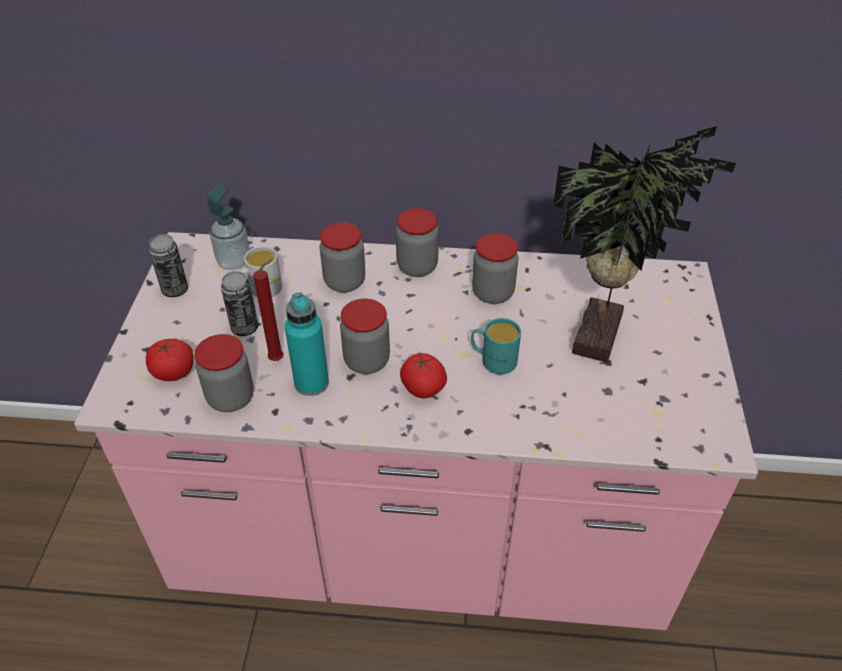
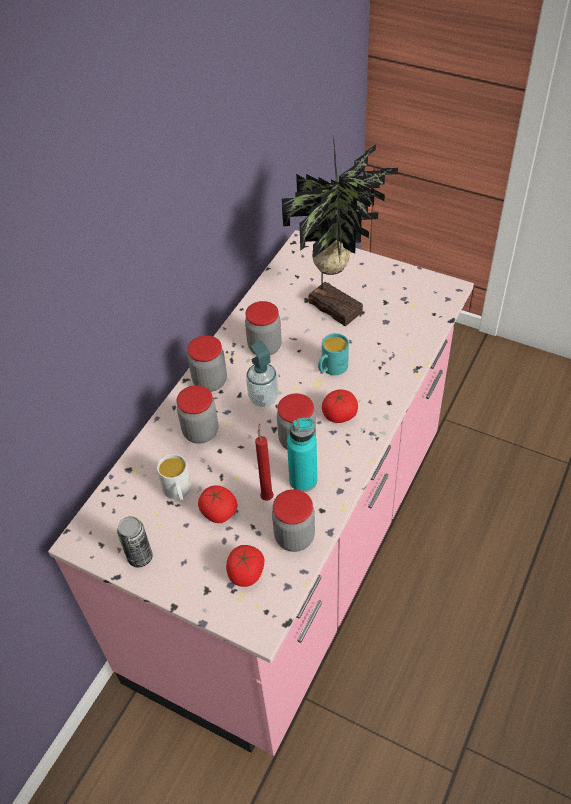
camera: 65 degrees left, 5 degrees up
soap dispenser [207,185,250,270] -> soap dispenser moved to [246,341,278,407]
can [221,271,258,336] -> tomato [198,485,237,523]

